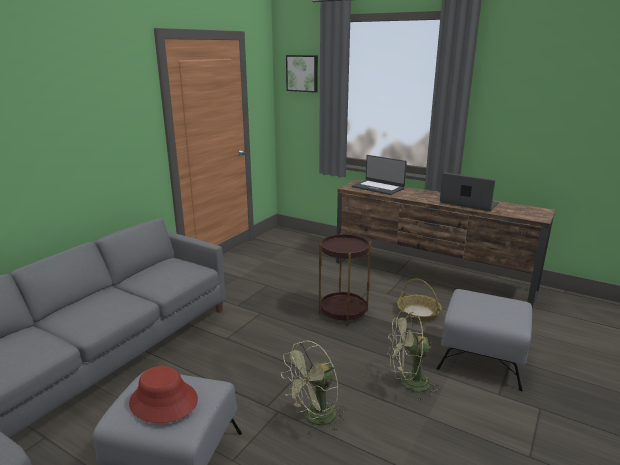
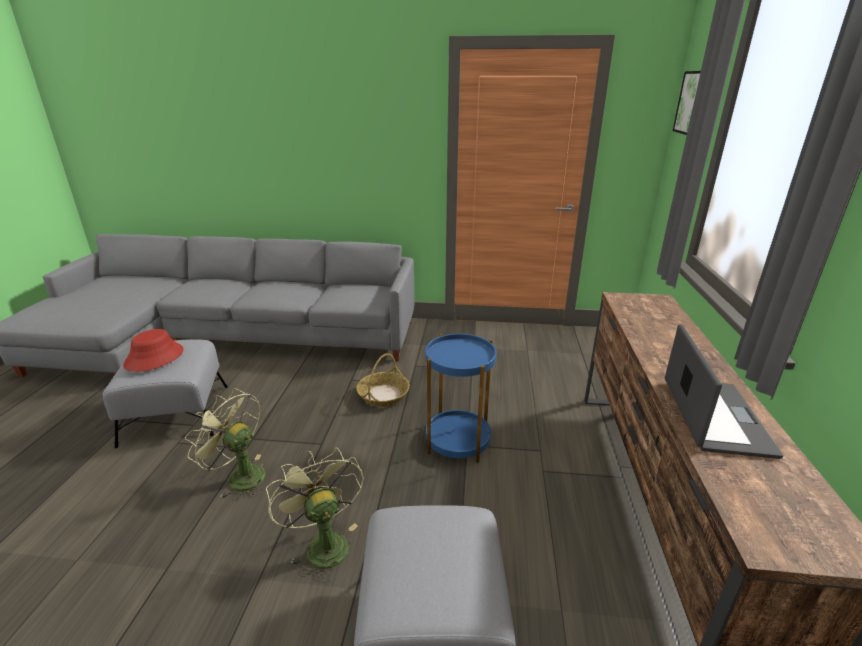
camera: 65 degrees right, 5 degrees up
brown side table [319,233,371,326] -> blue side table [425,334,497,463]
laptop [352,155,407,195] -> none
basket [397,278,442,322] -> basket moved to [356,353,410,407]

